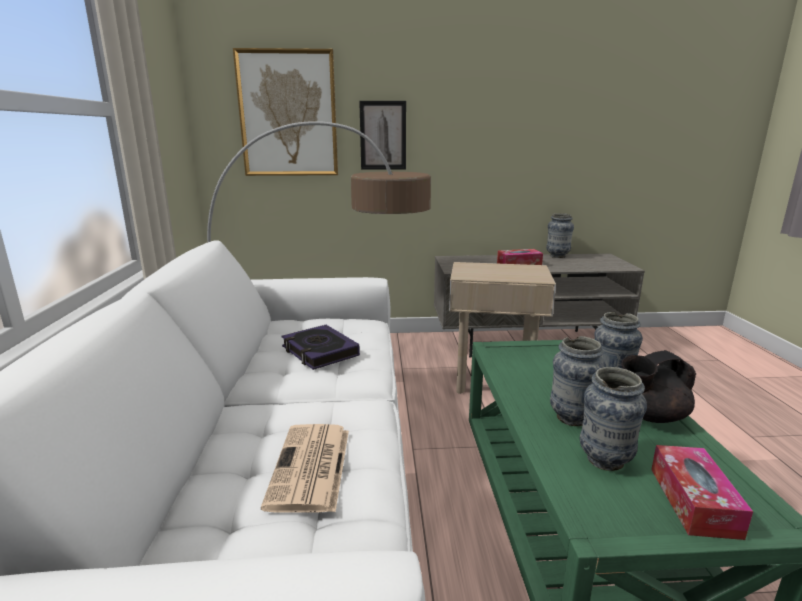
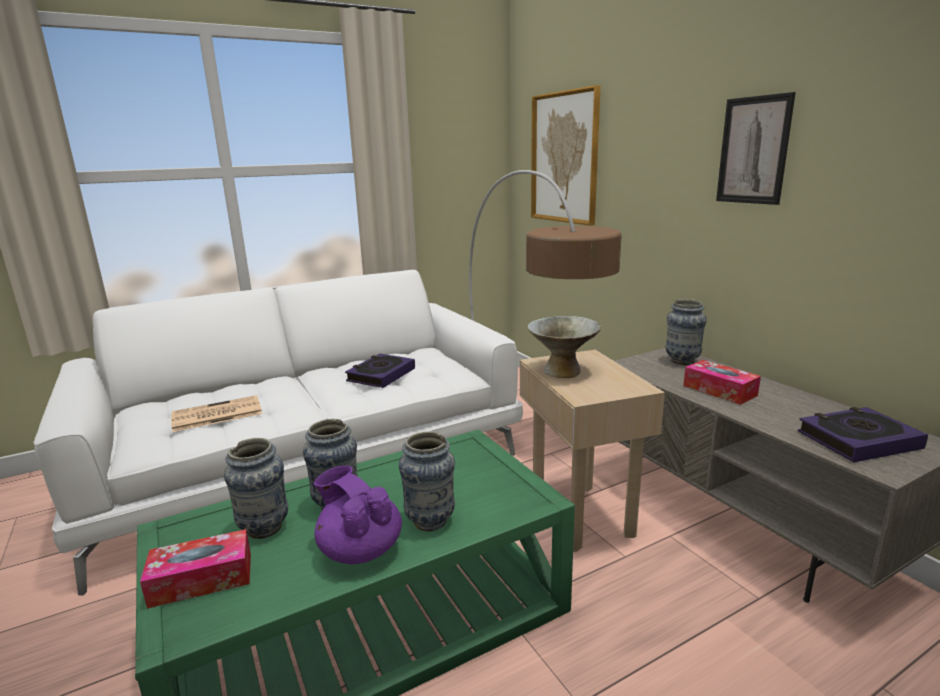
camera: 65 degrees right, 0 degrees up
picture [359,101,406,170] -> picture moved to [716,92,796,205]
vase [546,213,574,258] -> vase moved to [666,299,707,365]
black teapot [621,350,696,423] -> purple teapot [314,466,402,564]
none -> grey bowl [528,316,601,378]
none -> book [798,407,928,462]

